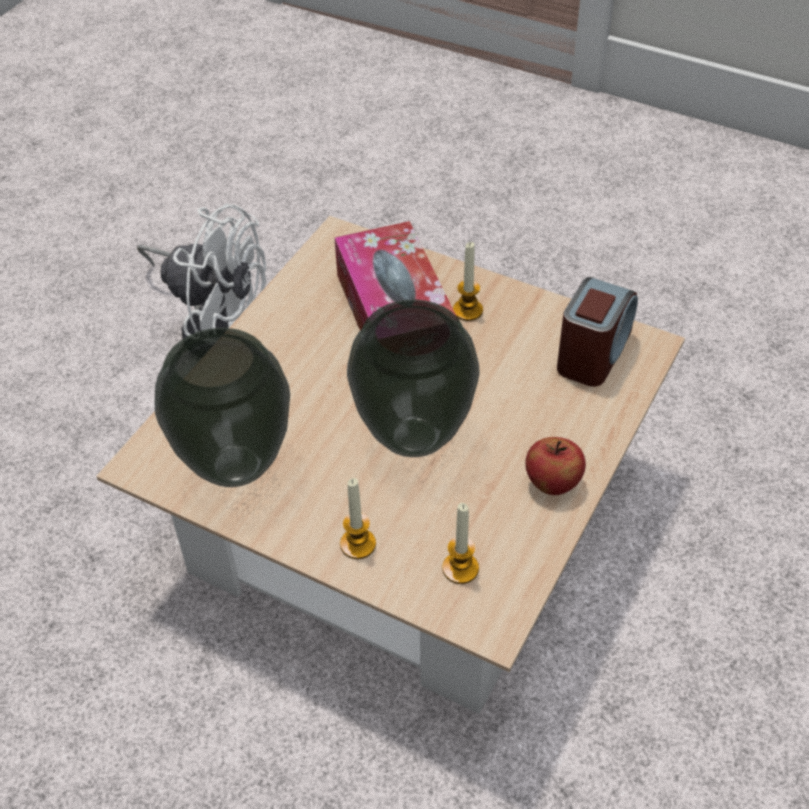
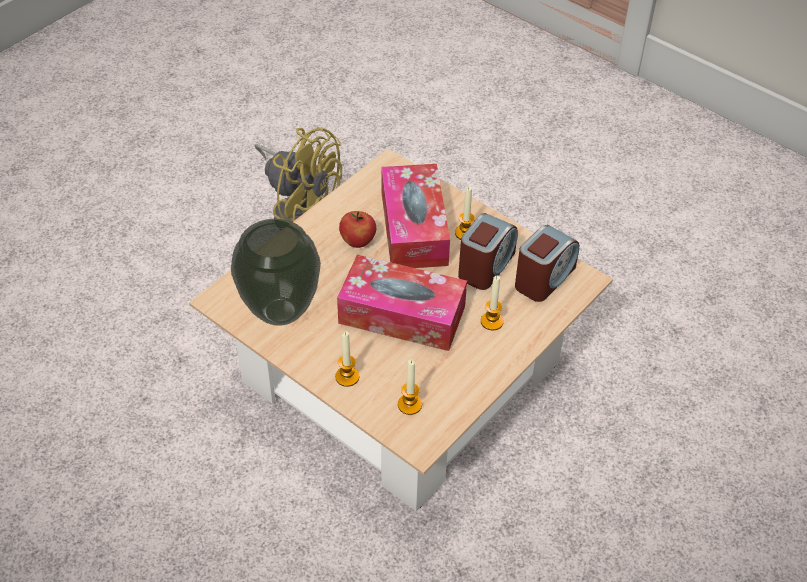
camera: 10 degrees right, 0 degrees up
white fan [137,203,266,339] -> yellow fan [255,127,342,222]
vase [347,300,480,457] -> tissue box [337,255,467,351]
apple [525,437,586,495] -> apple moved to [339,211,376,248]
none -> alarm clock [458,213,518,290]
none -> candle [481,276,504,331]

